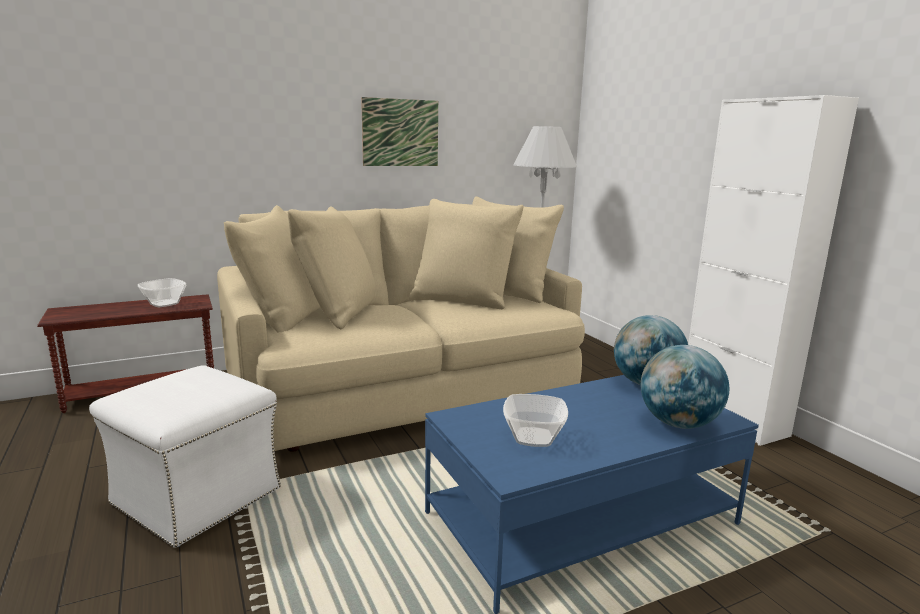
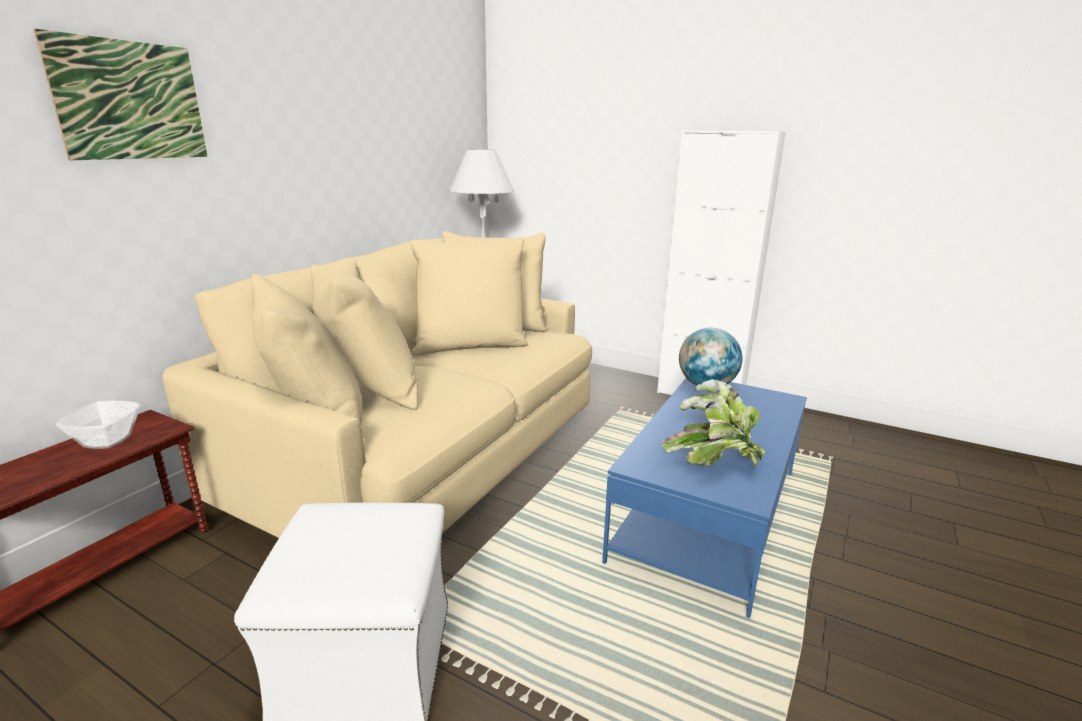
camera: 35 degrees left, 5 degrees up
picture [361,97,438,166] -> picture moved to [33,29,208,160]
bowl [503,394,568,447] -> potted plant [662,379,765,467]
globe [641,345,729,429] -> none

